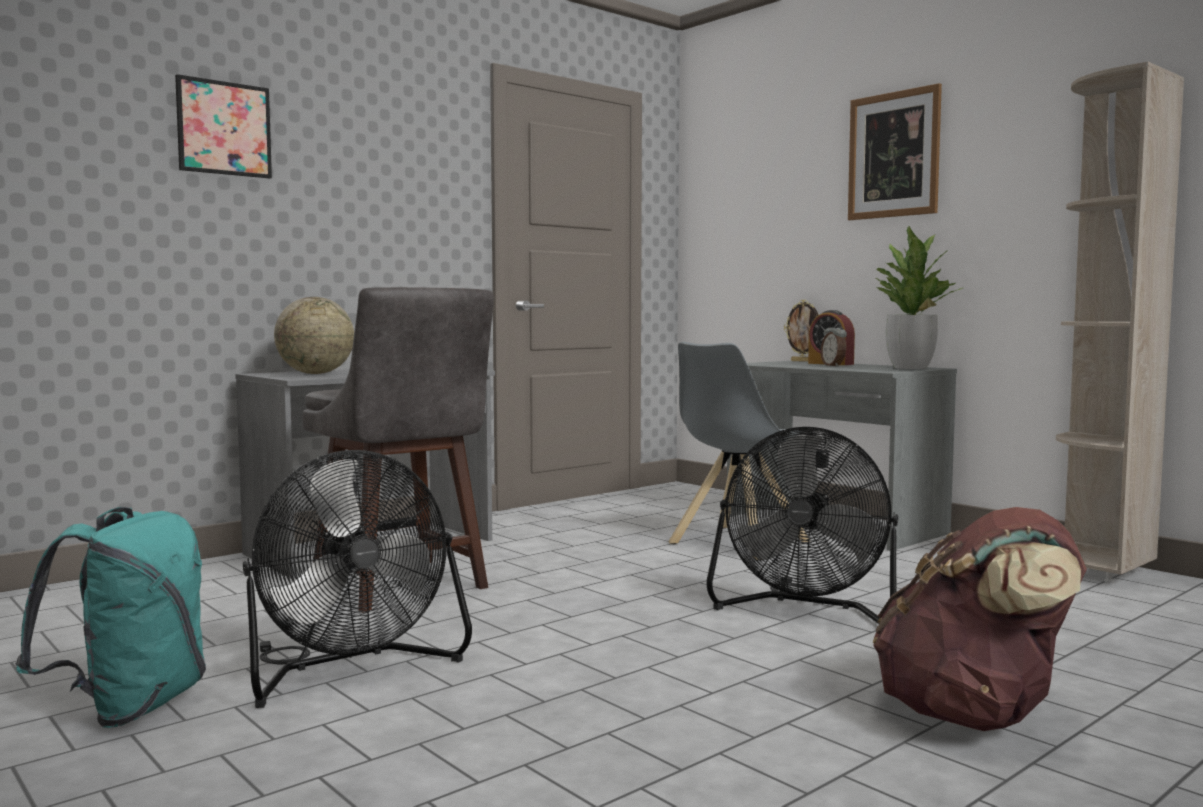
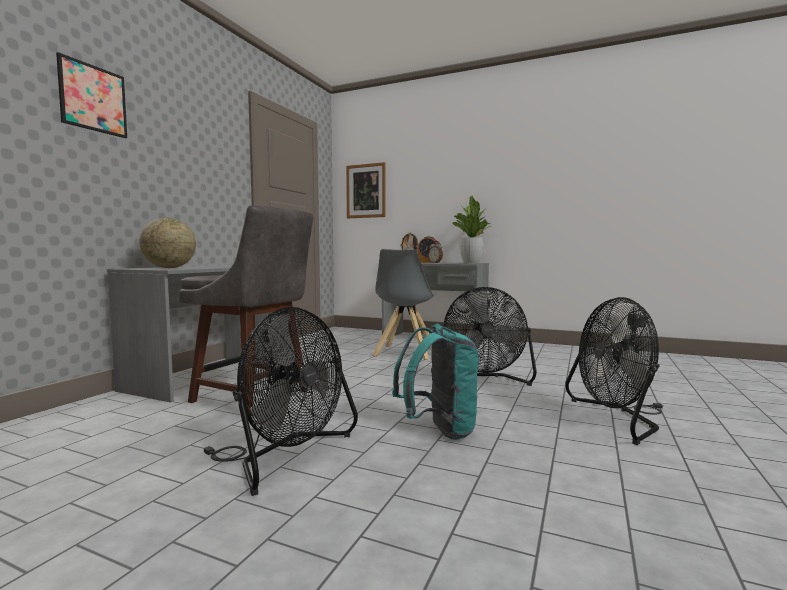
camera: 25 degrees left, 0 degrees up
turquoise backpack [15,507,206,728] -> turquoise backpack moved to [392,324,480,440]
picture [848,83,942,220] -> picture moved to [346,162,386,218]
brown backpack [873,507,1087,731] -> black fan [565,297,664,445]
beige bookcase [1056,62,1184,583] -> none

